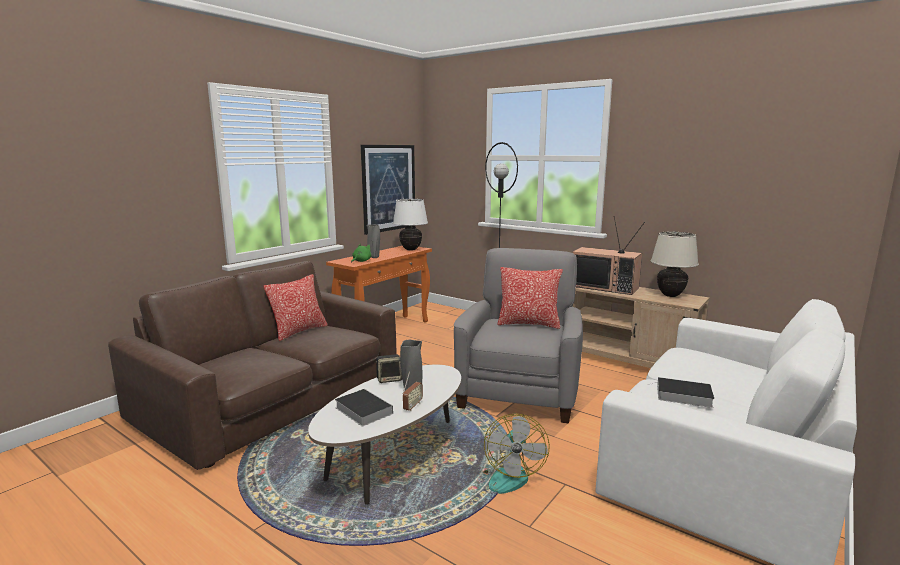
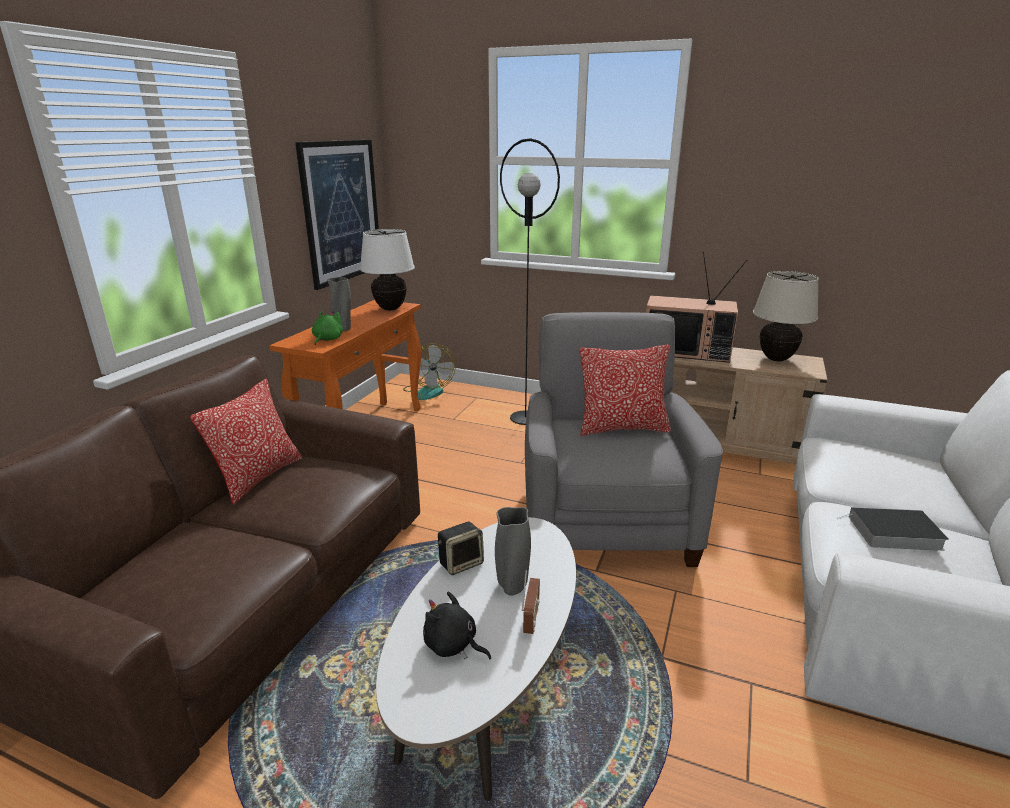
camera: 15 degrees left, 10 degrees up
book [335,389,393,426] -> black plush toy [423,592,491,659]
fan [483,413,550,494] -> fan moved to [403,344,456,400]

